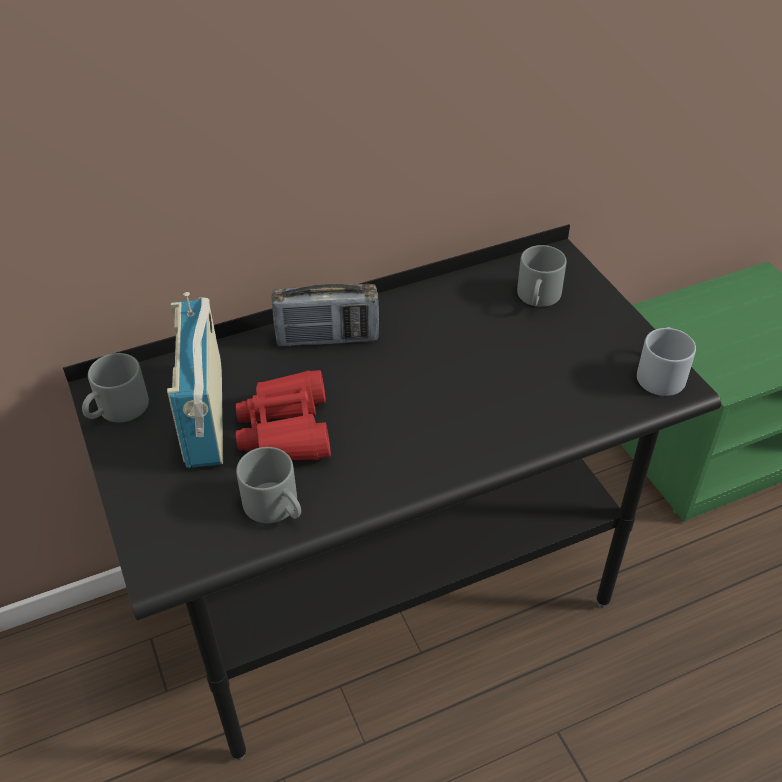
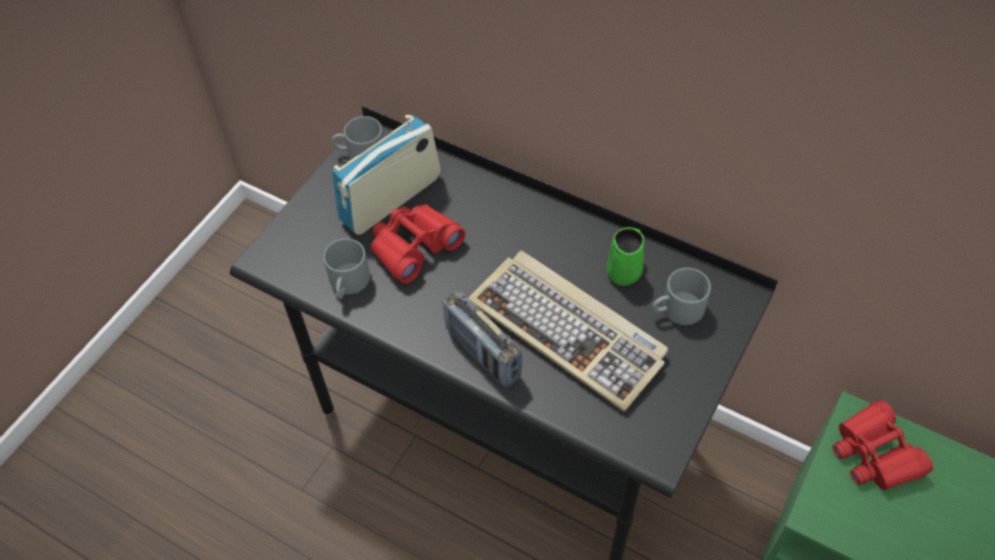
camera: 55 degrees right, 10 degrees up
radio [272,284,379,347] -> radio moved to [443,291,523,388]
grey mug [637,327,696,396] -> none
none -> keyboard [468,250,668,412]
none -> green mug [606,227,644,286]
none -> red binoculars [833,400,933,490]

